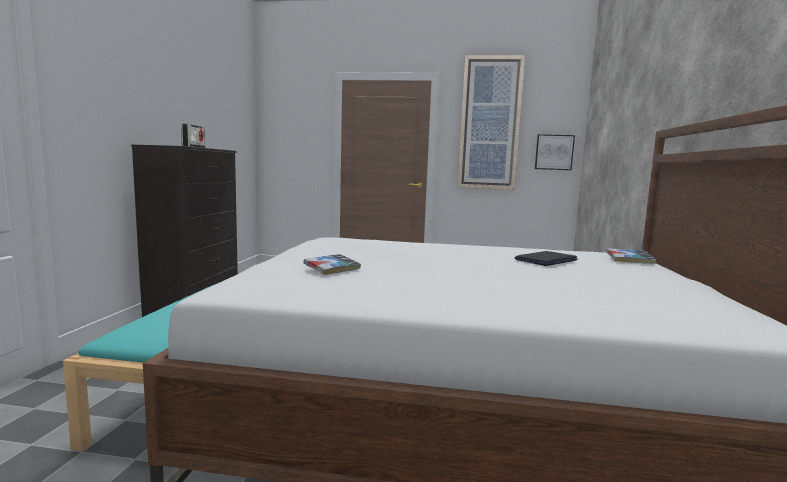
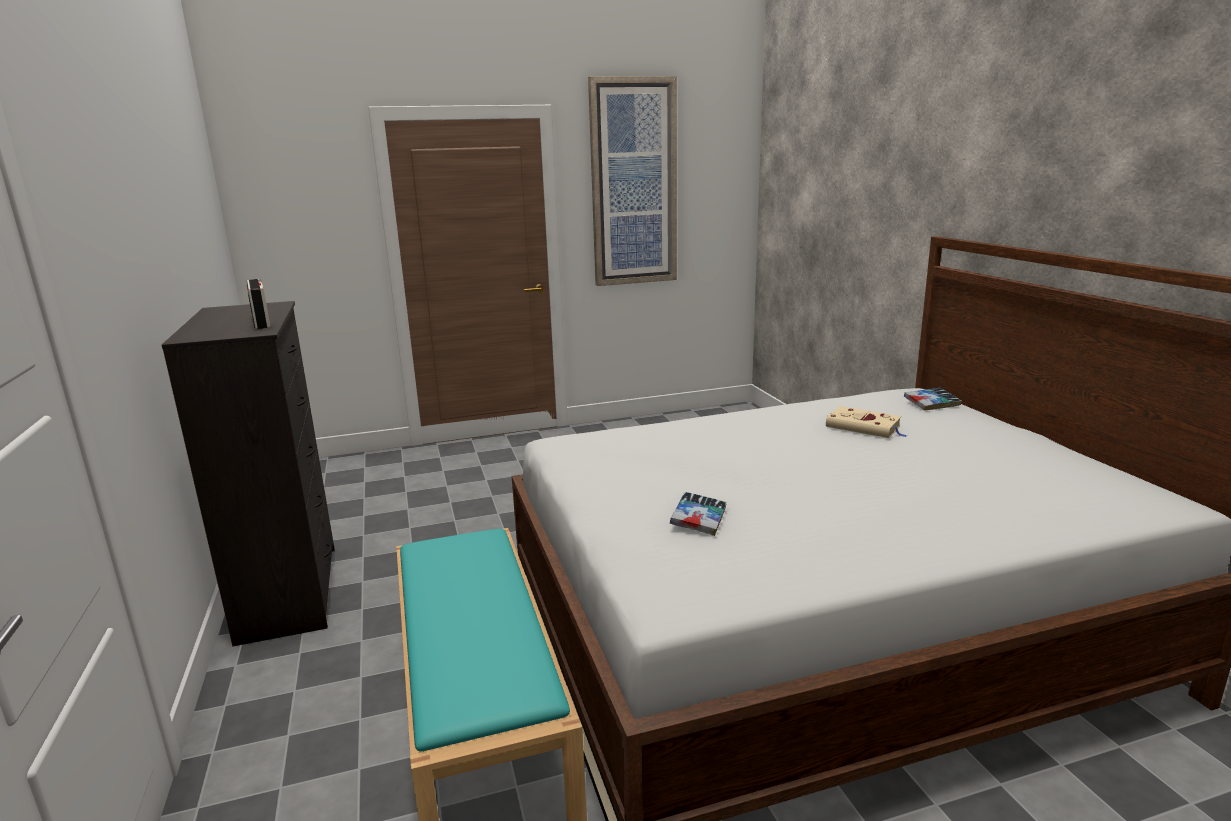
camera: 25 degrees left, 10 degrees up
laptop [514,251,578,266] -> beige book [826,406,908,438]
picture [535,134,575,170] -> none

